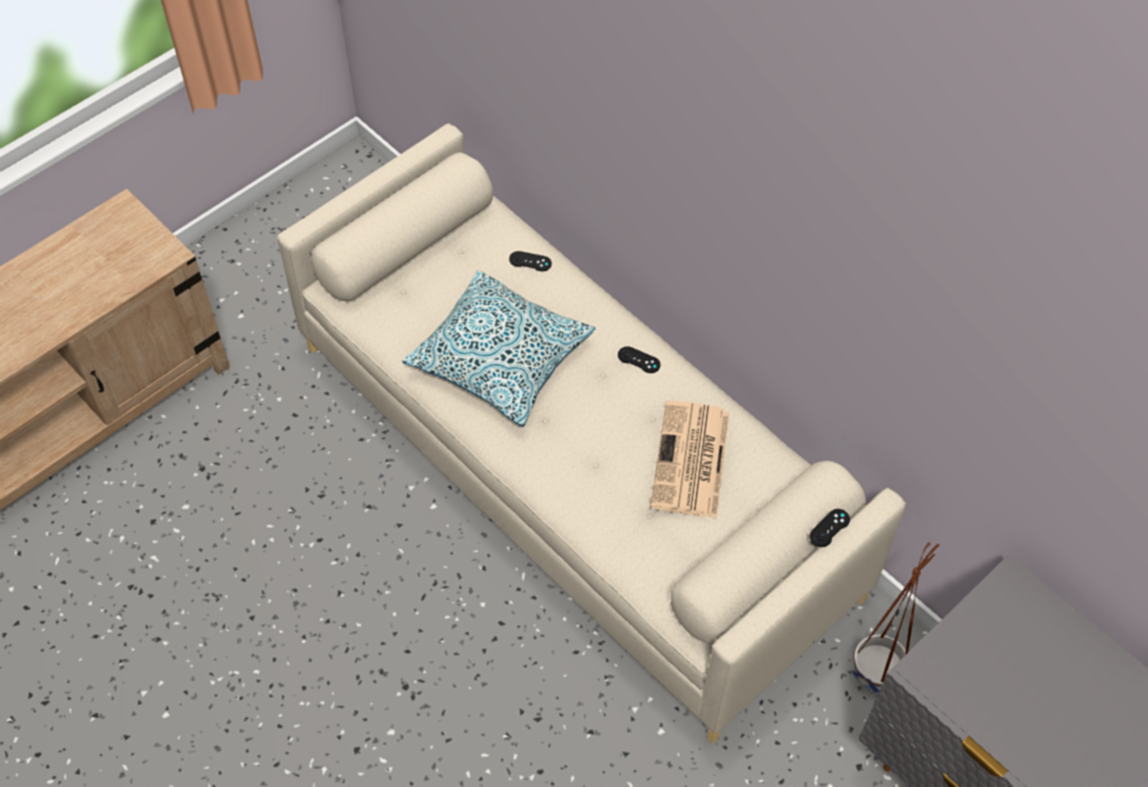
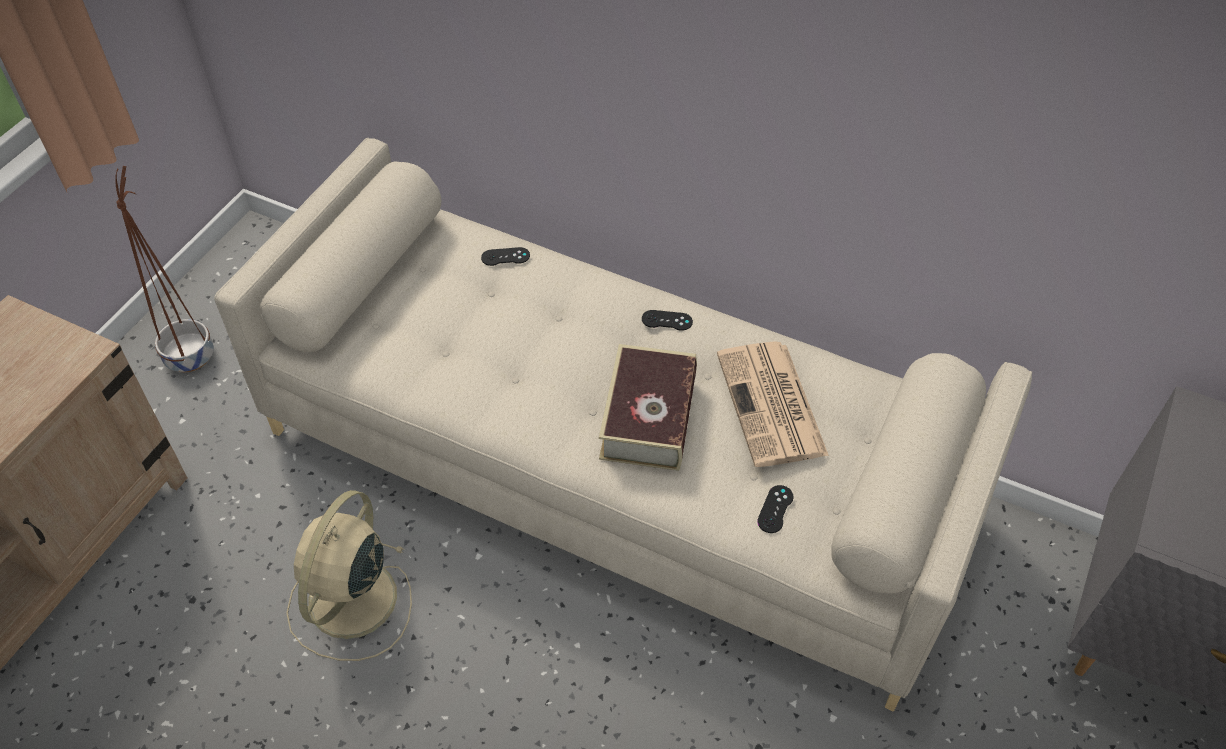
camera: 20 degrees left, 5 degrees down
pillow [402,270,596,426] -> none
black game controller [810,509,850,547] -> black game controller moved to [757,485,794,533]
brown planter [851,543,940,693] -> brown planter moved to [115,166,214,372]
none -> beige fan [286,490,412,661]
none -> book [599,344,697,471]

